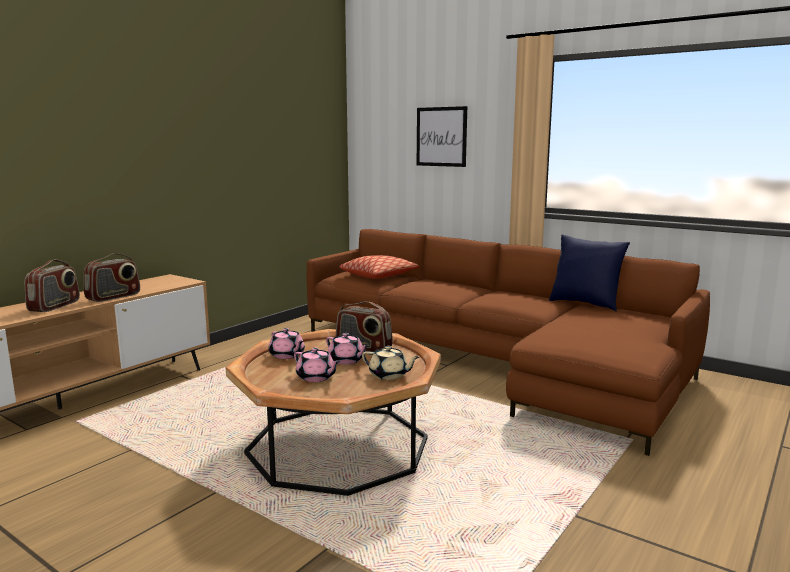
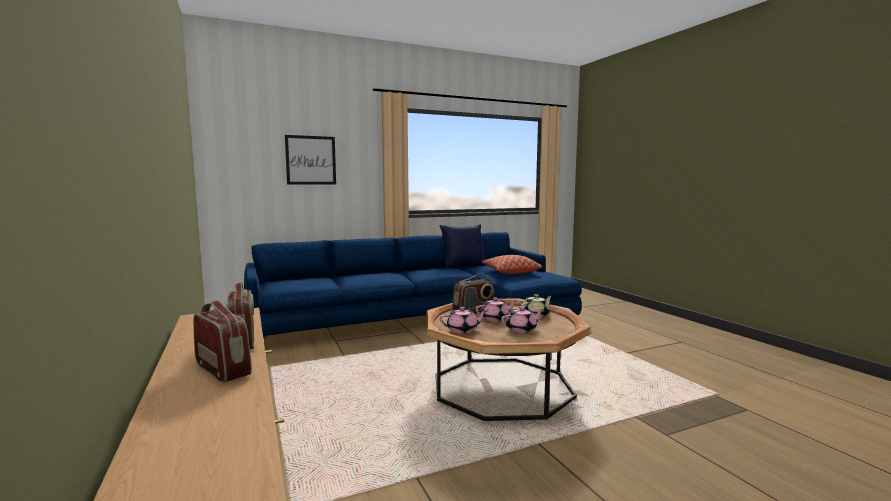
camera: 60 degrees left, 5 degrees down
brown sofa [307,229,710,456] -> blue sofa [244,232,582,339]
pillow [339,255,419,279] -> pillow moved to [482,255,543,274]

